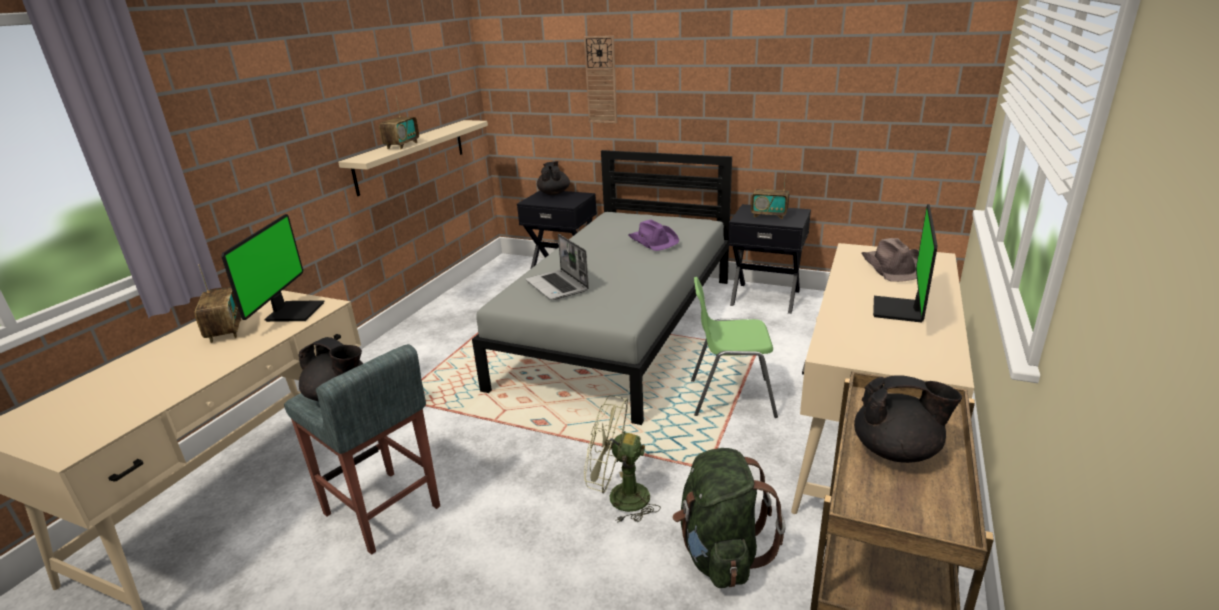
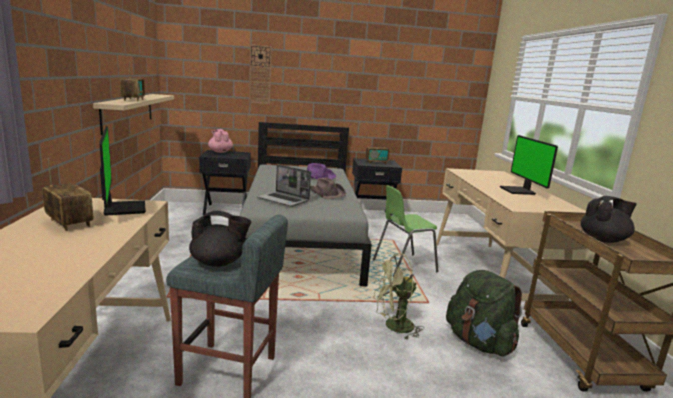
camera: 30 degrees left, 10 degrees down
black teapot [537,161,570,195] -> pink teapot [208,129,233,153]
brown hat [861,238,919,282] -> brown hat moved to [310,177,346,199]

